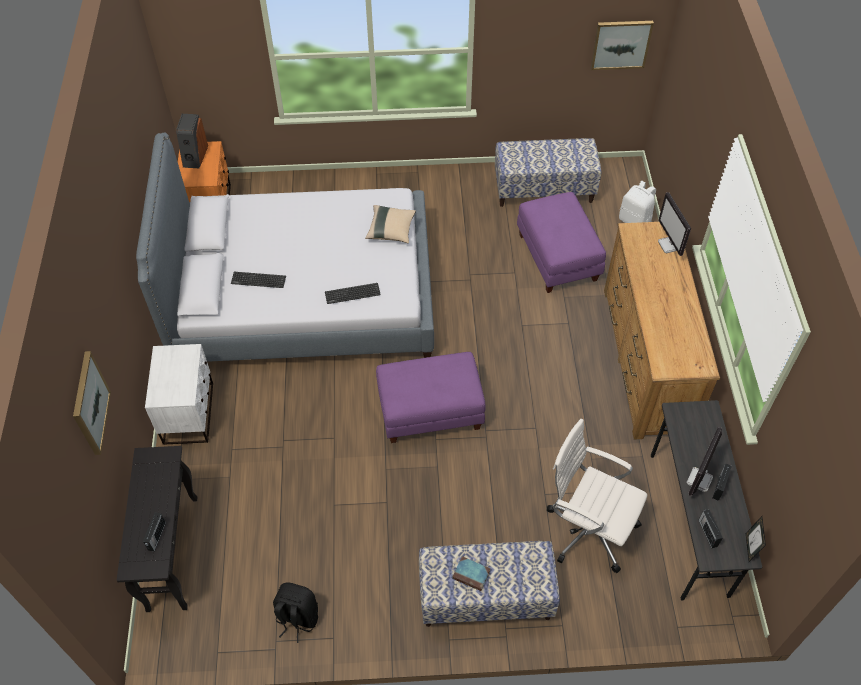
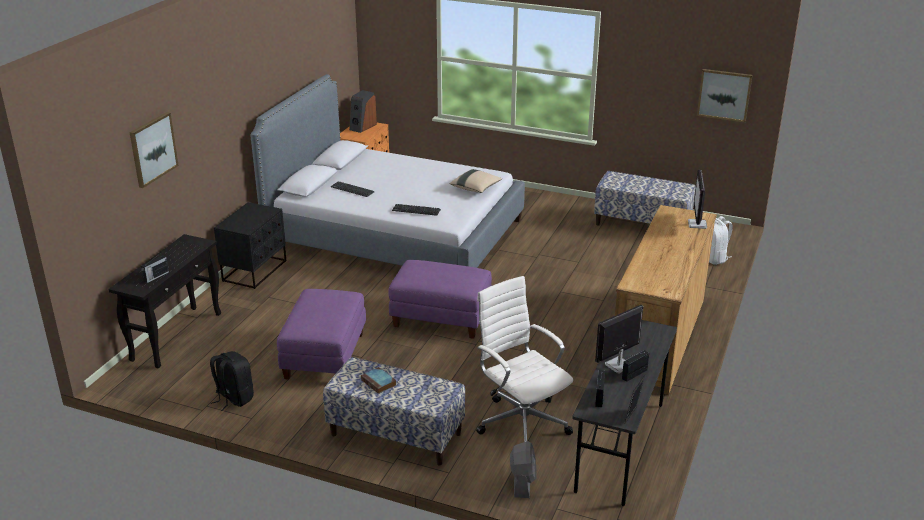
camera: 25 degrees right, 25 degrees down
white nightstand [145,344,213,445] -> black nightstand [214,202,286,289]
purple ottoman [517,192,606,293] -> purple ottoman moved to [277,289,366,380]
none -> grey fan [510,441,537,498]

